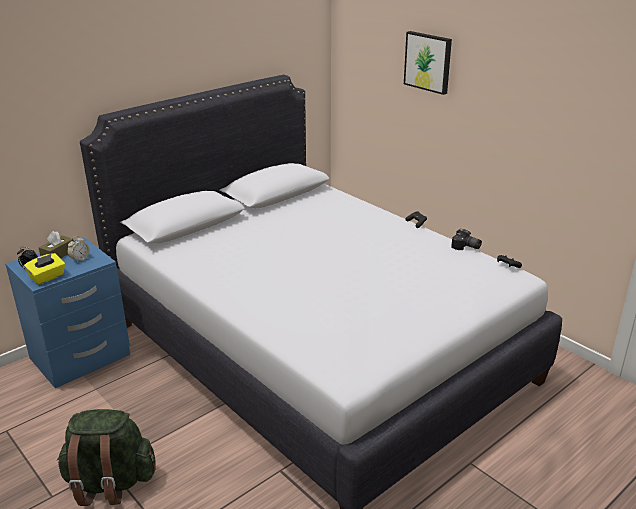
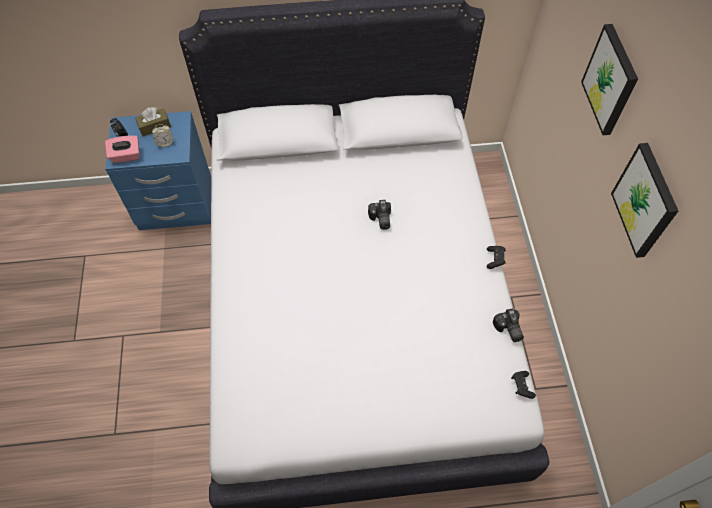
camera: 35 degrees right, 30 degrees up
yellow tissue box [24,253,65,284] -> pink tissue box [105,135,139,163]
green backpack [57,409,156,506] -> none
none -> camera [368,200,391,230]
none -> picture [611,143,678,258]

